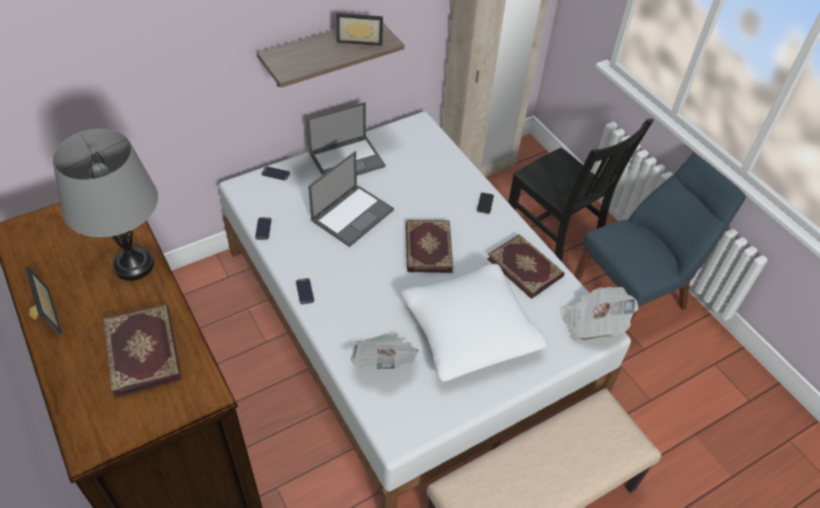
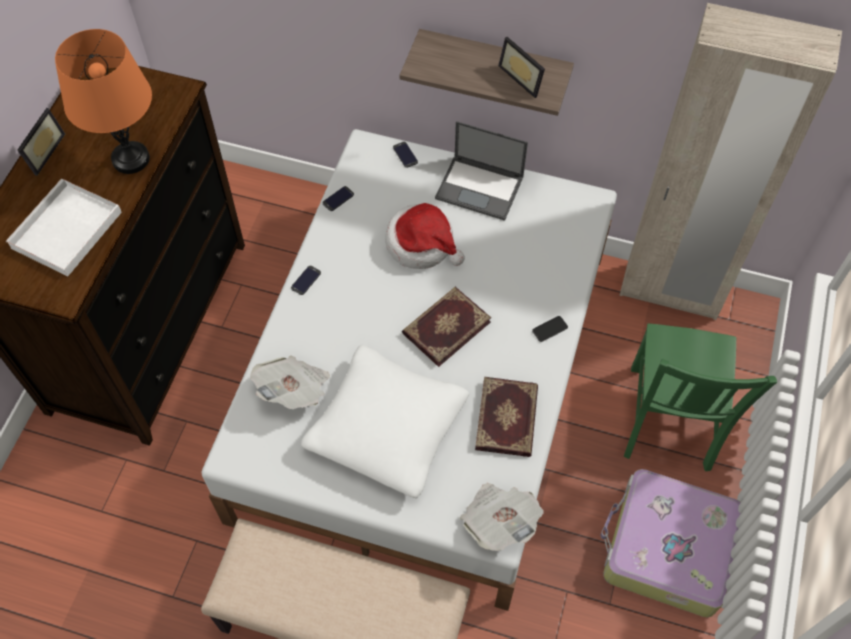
camera: 50 degrees right, 10 degrees up
grey table lamp [53,129,158,281] -> orange table lamp [55,29,152,174]
book [103,304,181,397] -> white tray [6,179,122,277]
laptop [308,151,394,247] -> hat [385,203,465,269]
black chair [508,119,654,262] -> green chair [624,324,777,471]
blue chair [574,152,747,323] -> suitcase [600,469,741,618]

